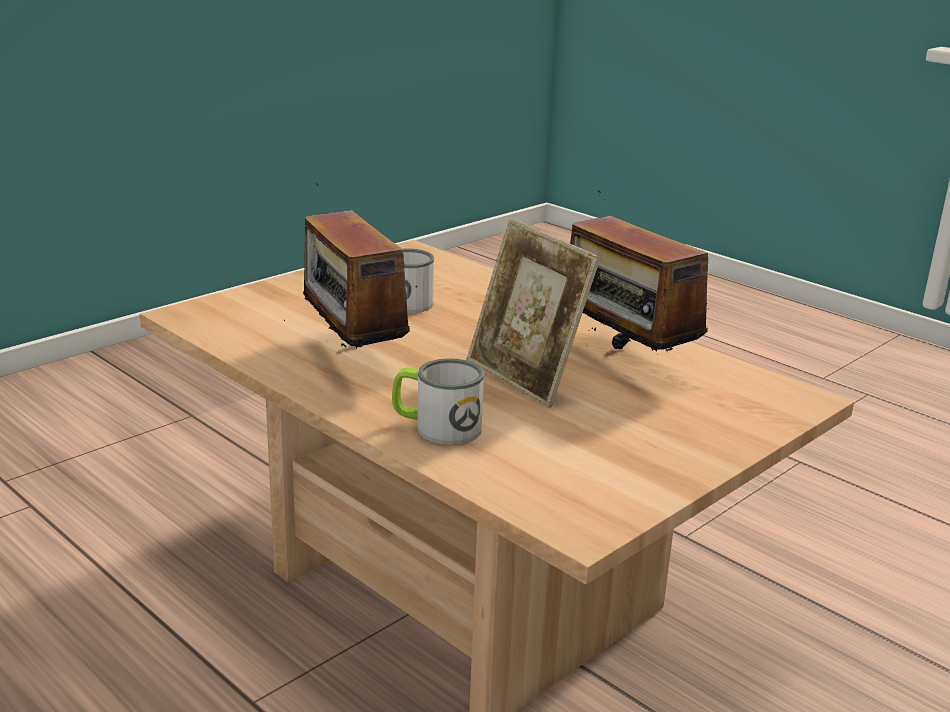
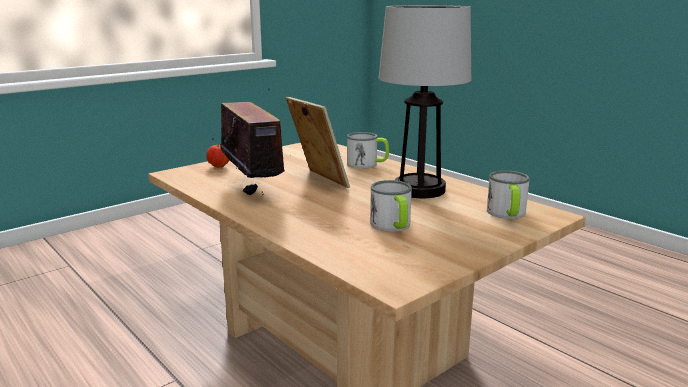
camera: 175 degrees left, 5 degrees down
radio [284,183,417,349] -> table lamp [379,5,471,198]
none -> apple [206,145,230,168]
none -> mug [487,170,530,219]

